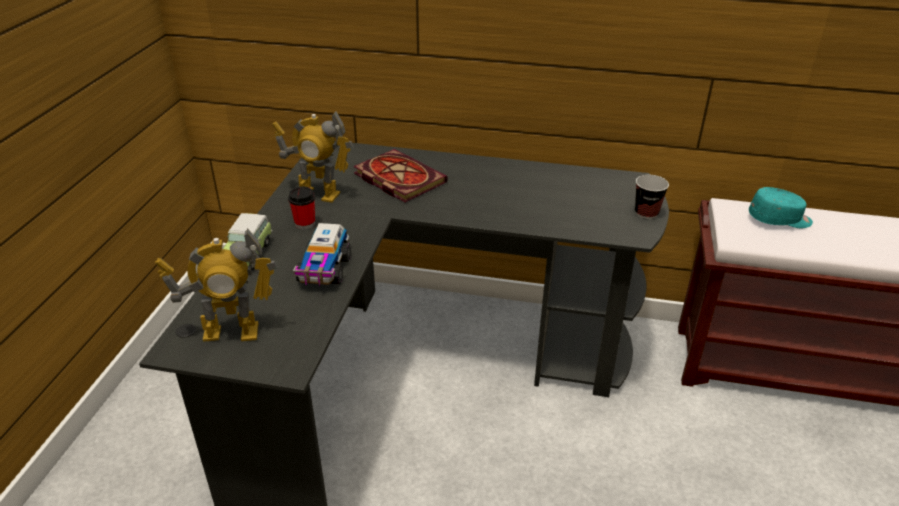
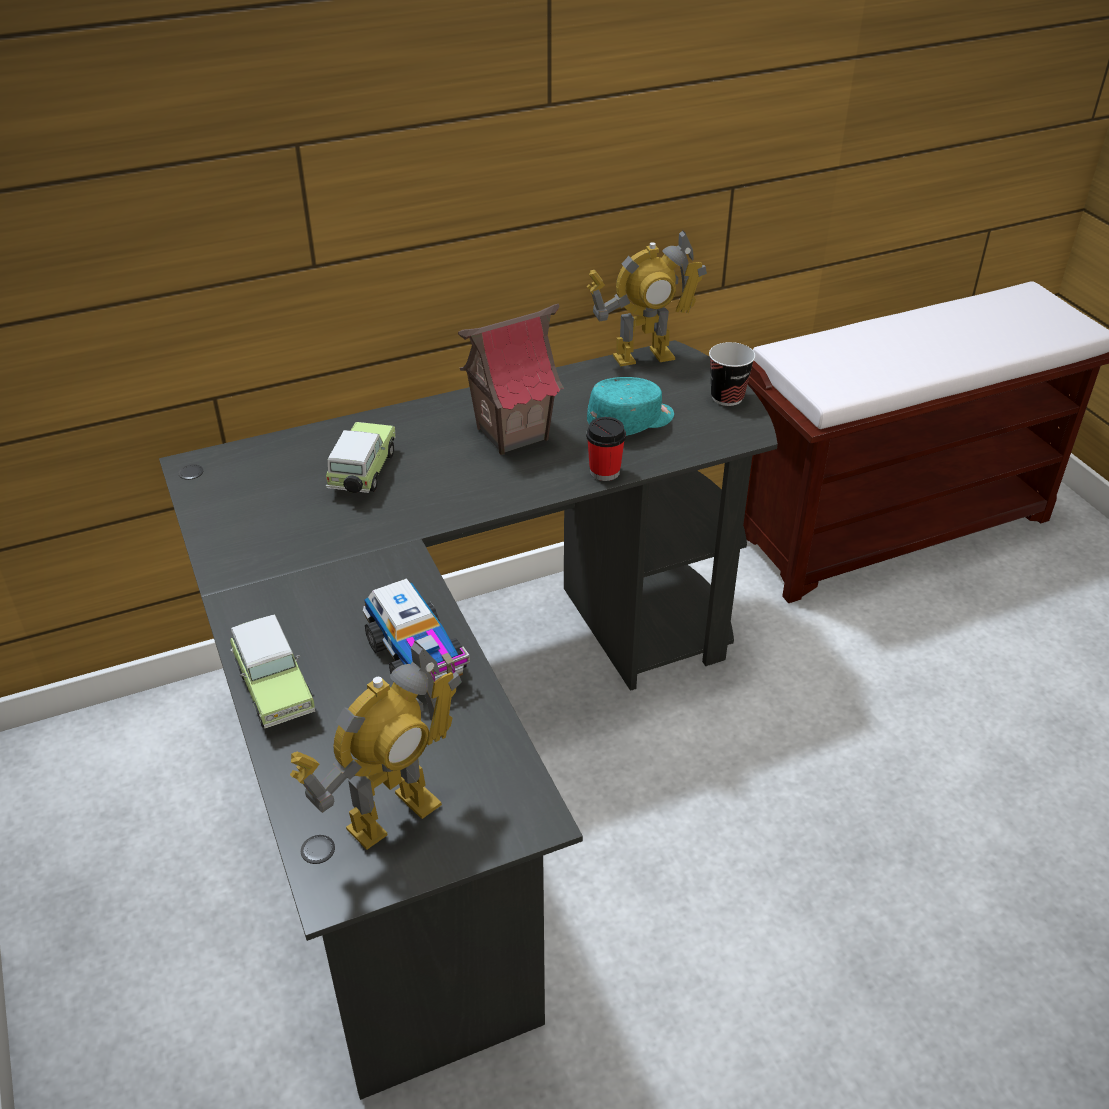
camera: 35 degrees left, 5 degrees up
toy robot [272,111,353,203] -> toy robot moved to [587,229,707,366]
cup [288,187,315,229] -> cup moved to [586,417,626,481]
book [353,149,448,202] -> toy car [326,422,396,493]
turquoise cap [749,187,813,228] -> turquoise cap moved to [587,377,674,436]
none -> toy house [458,304,564,455]

